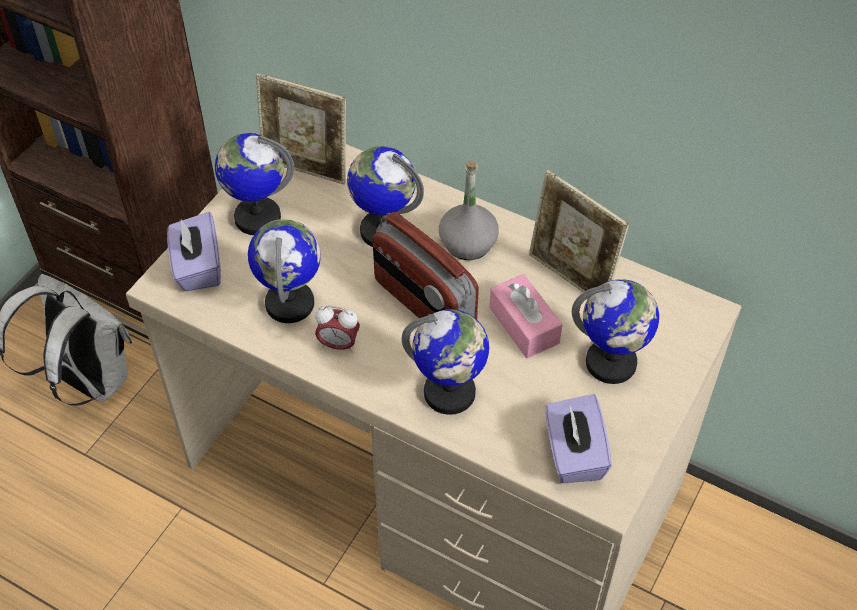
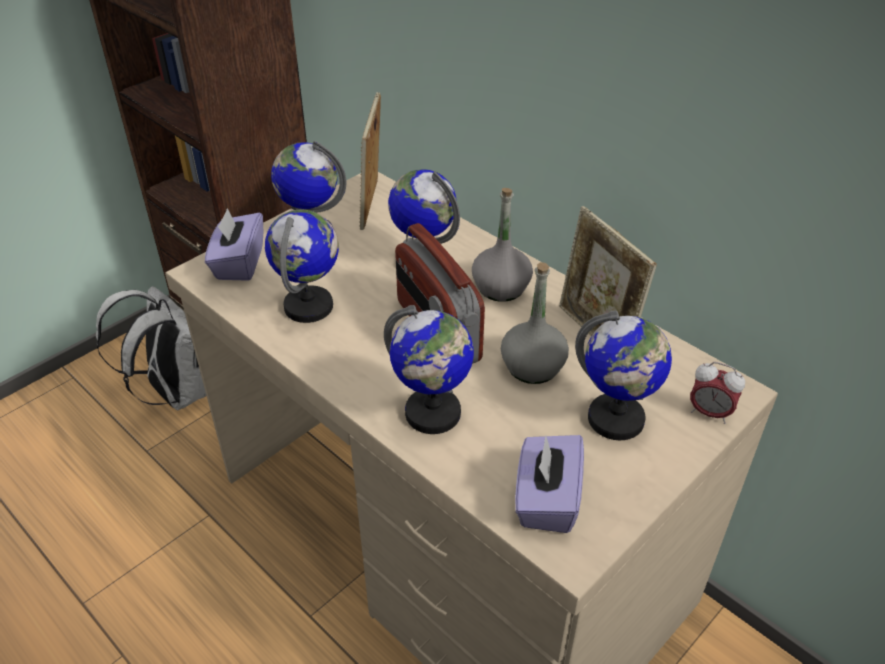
camera: 15 degrees right, 10 degrees down
picture frame [256,73,346,185] -> picture frame turned 60 degrees clockwise [359,92,381,230]
alarm clock [315,306,360,353] -> alarm clock moved to [690,362,745,424]
pink tissue box [489,274,563,358] -> grey bottle [501,262,569,384]

